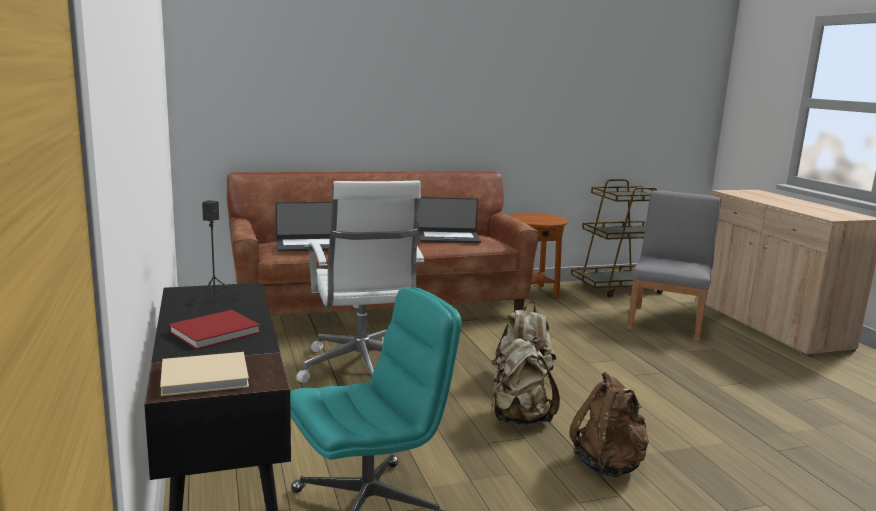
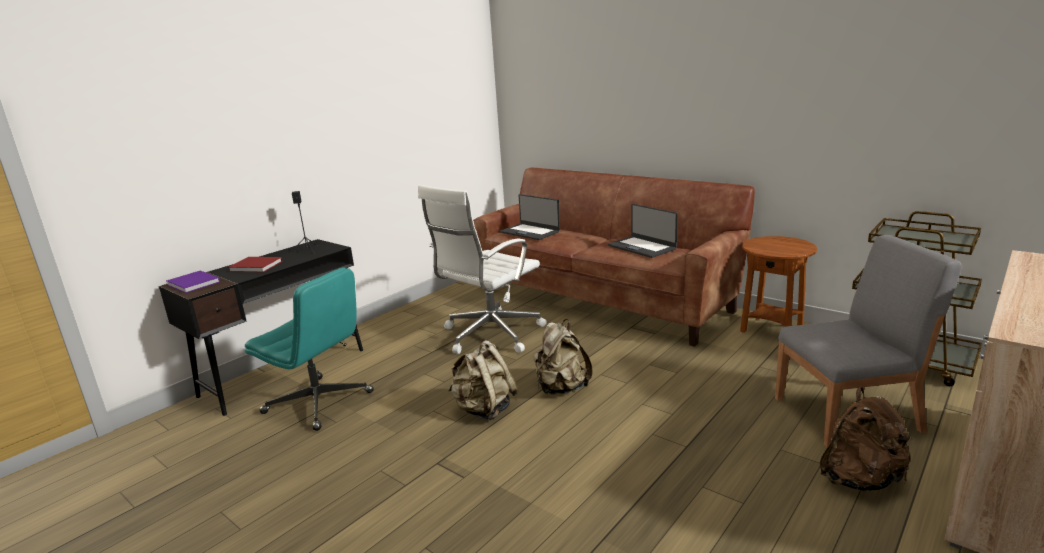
camera: 60 degrees right, 5 degrees up
beige book [160,352,249,396] -> purple book [166,271,220,293]
brown backpack [569,372,649,478] -> brown backpack moved to [819,387,913,491]

